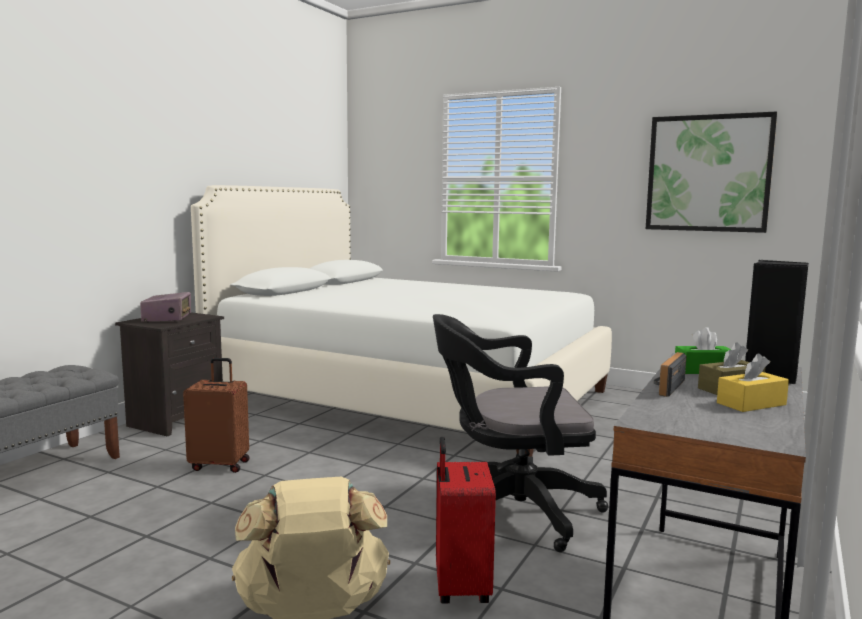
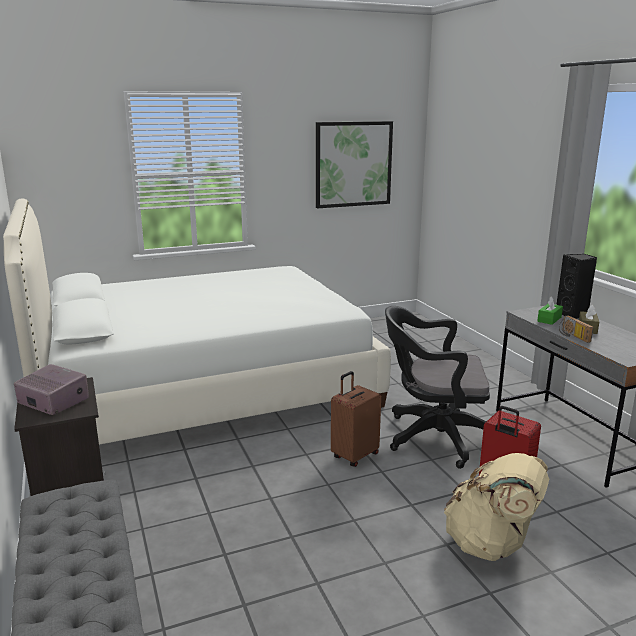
camera: 50 degrees left, 10 degrees up
brown suitcase [183,358,250,473] -> brown suitcase moved to [331,371,381,467]
black office chair [433,314,608,552] -> black office chair turned 60 degrees clockwise [385,306,490,469]
yellow tissue box [717,353,789,412] -> none

